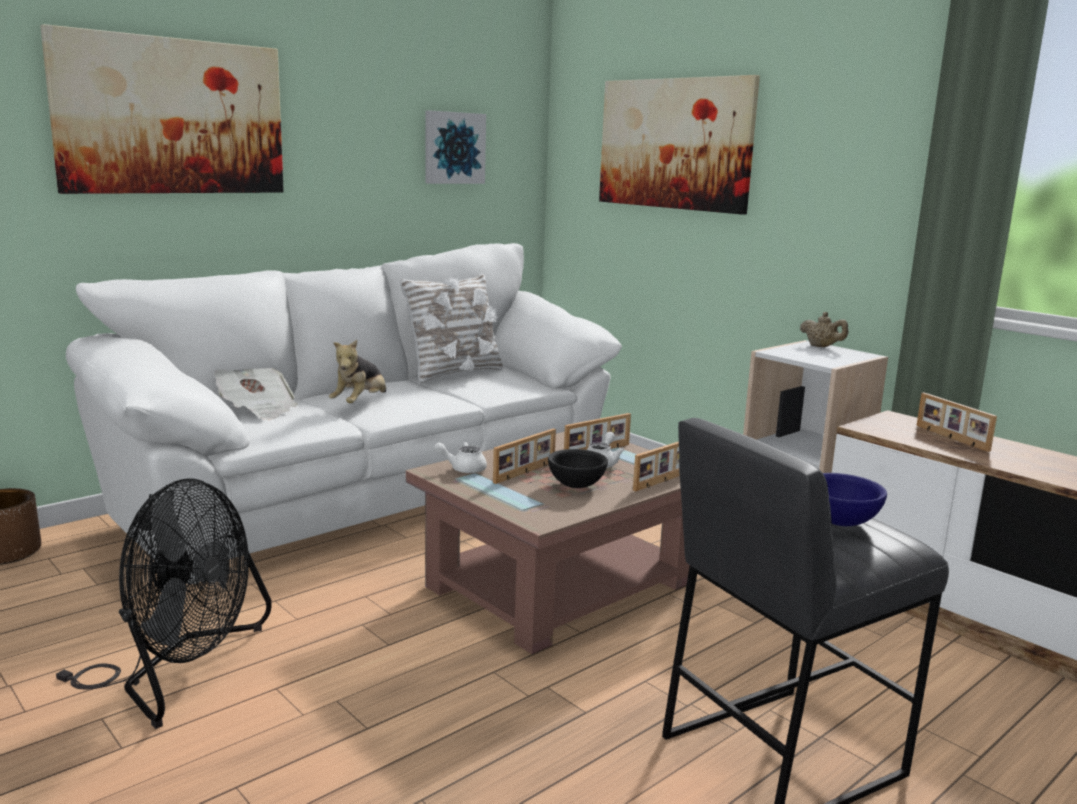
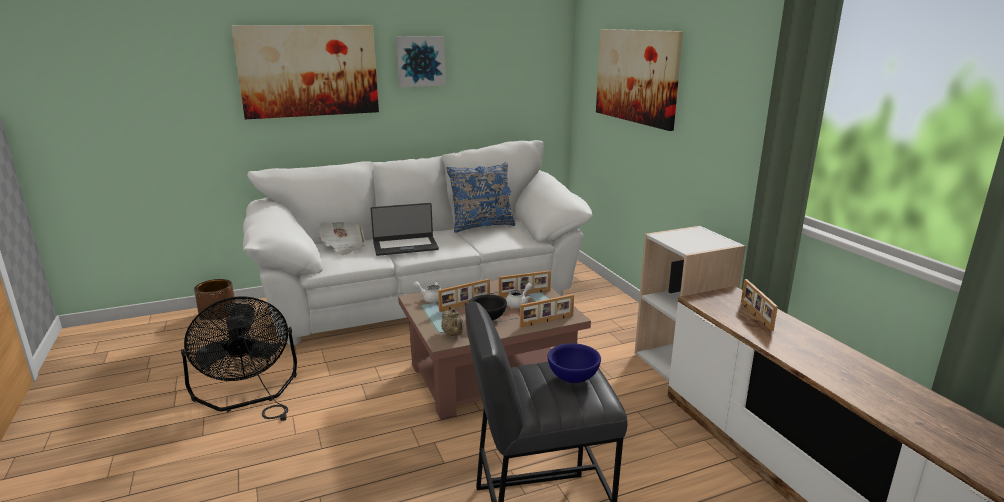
camera: 20 degrees right, 5 degrees up
black fan [56,479,272,729] -> black fan turned 150 degrees counterclockwise [181,296,297,421]
plush toy [329,340,386,403] -> laptop [371,203,439,256]
white pillow [400,274,503,383] -> blue pillow [447,162,515,233]
picture [426,111,486,184] -> picture moved to [396,36,446,87]
beige teapot [800,312,849,347] -> beige teapot moved to [441,308,464,336]

